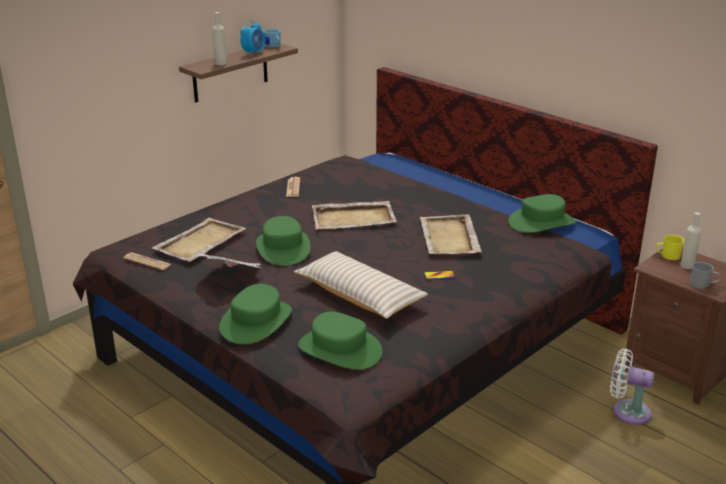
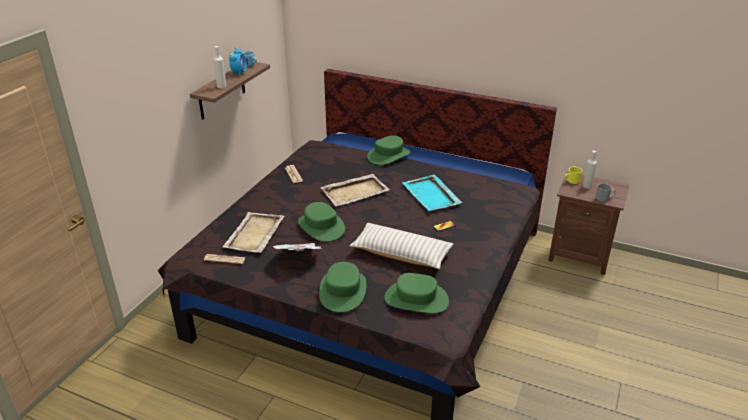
camera: 20 degrees left, 5 degrees up
beige tray [419,214,482,255] -> turquoise tray [402,175,462,211]
green hat [508,194,576,233] -> green hat moved to [367,135,410,165]
white fan [610,349,654,425] -> none

